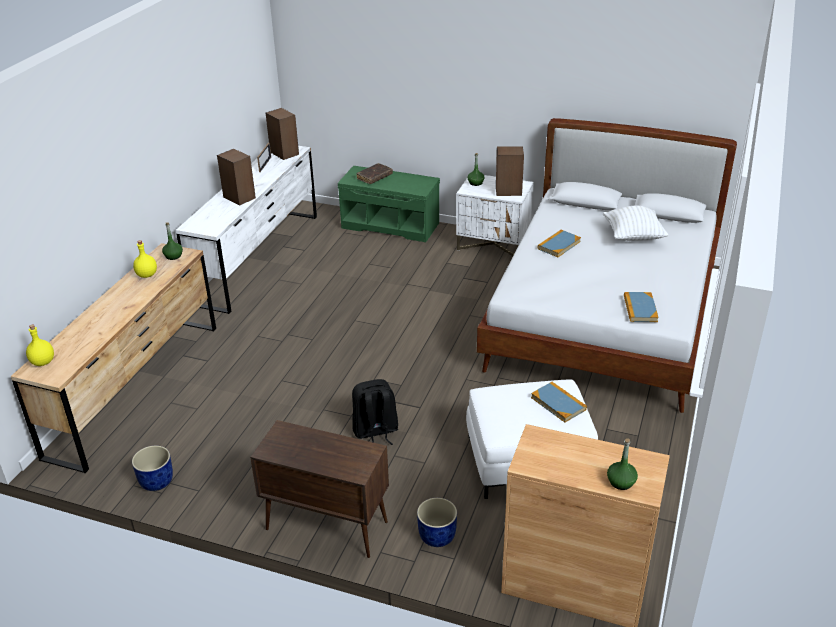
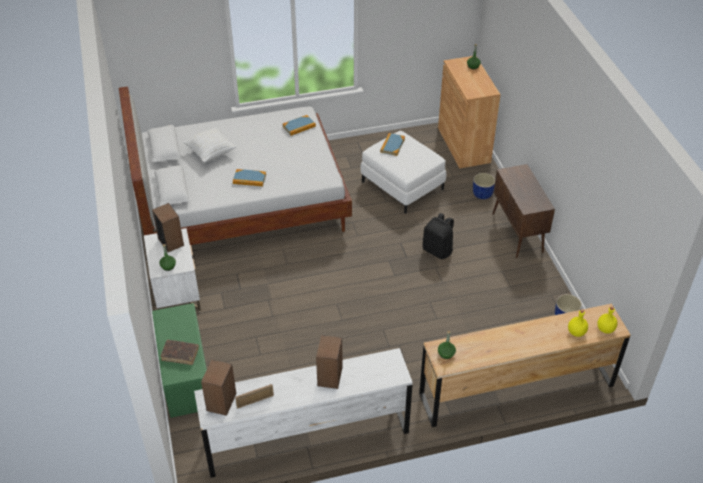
camera: 125 degrees left, 10 degrees up
yellow bottle [133,240,157,278] -> yellow bottle moved to [568,309,588,337]

